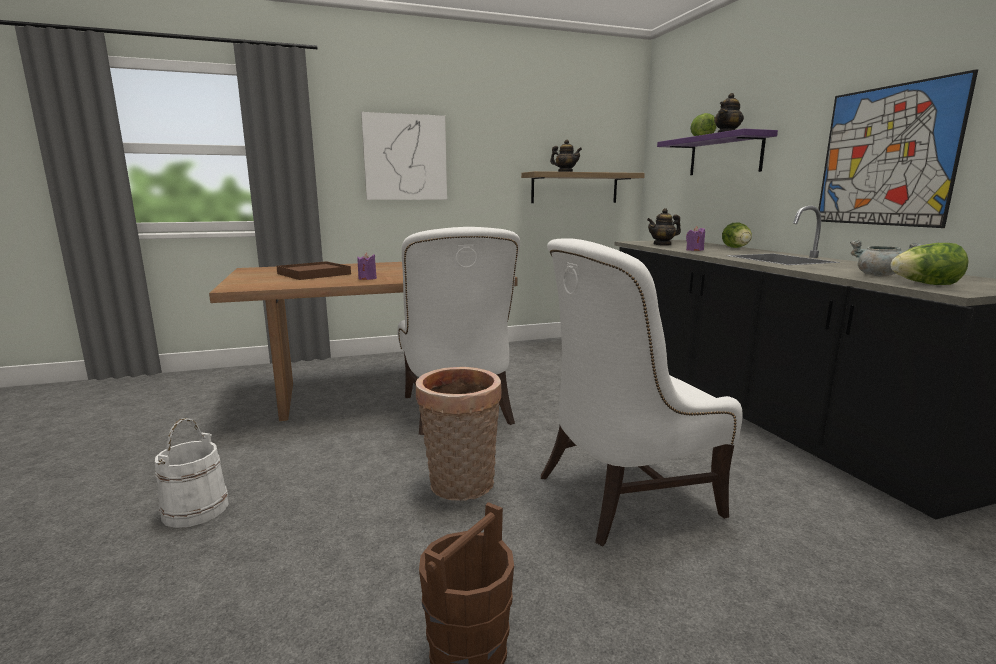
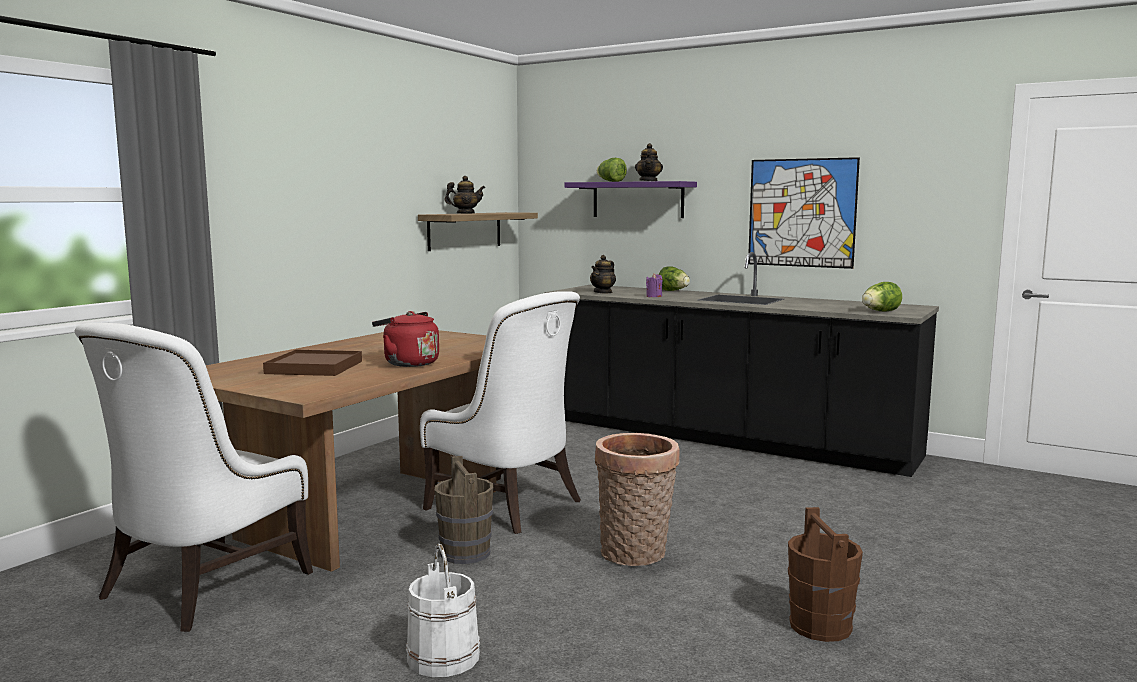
camera: 40 degrees left, 5 degrees down
purple candle [357,252,377,280] -> red kettle [372,311,439,367]
picture [361,112,447,200] -> none
white chair [541,238,742,546] -> white chair moved to [75,323,313,632]
grey cooking pot [850,240,922,276] -> none
none -> brown bucket [435,456,493,564]

